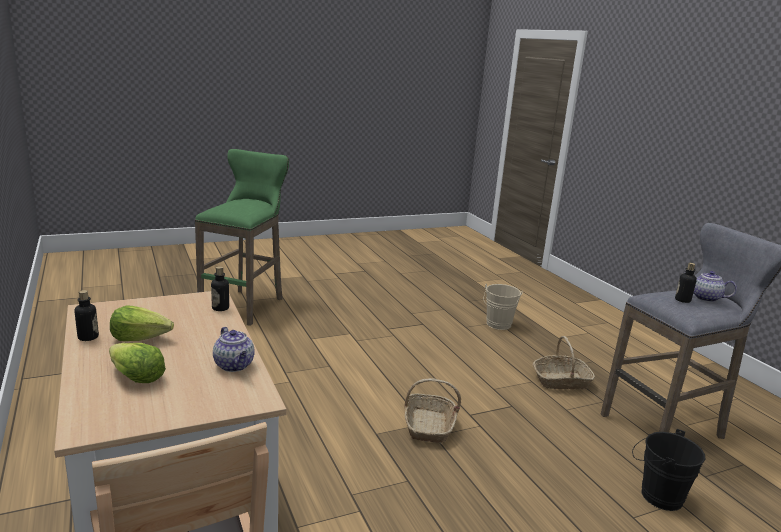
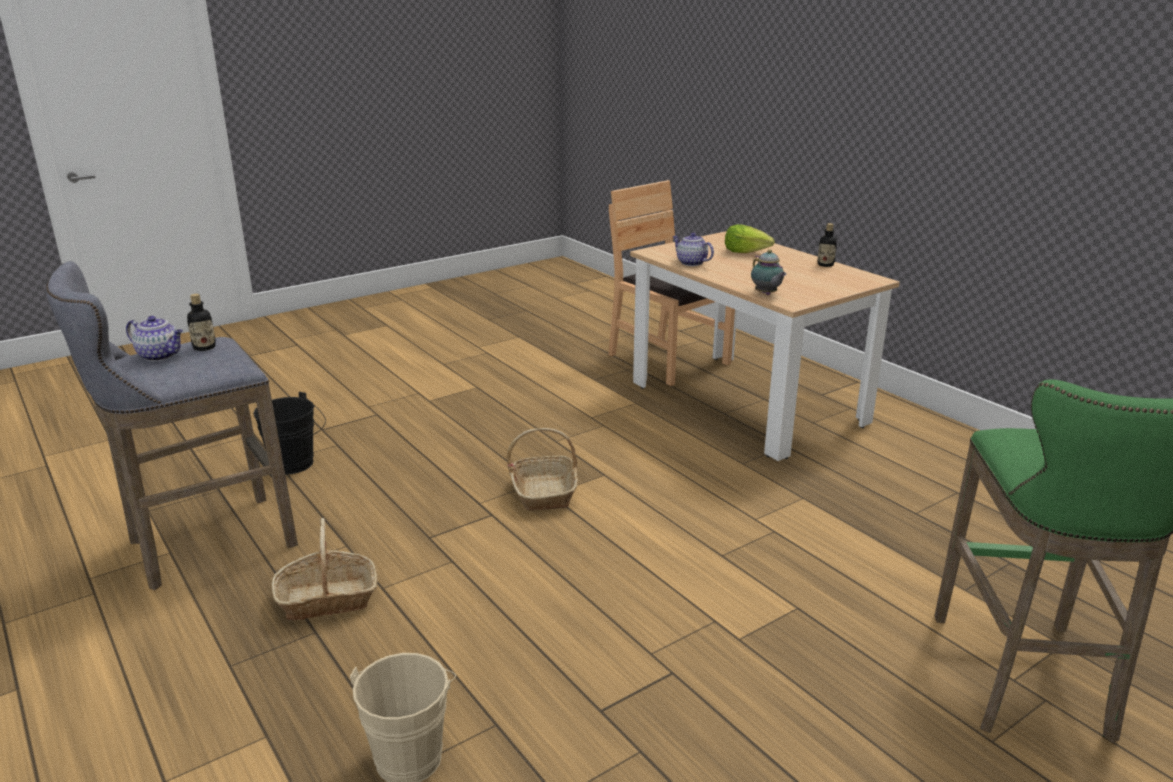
camera: 170 degrees right, 5 degrees up
lettuce [110,305,174,341] -> none
bottle [211,266,229,311] -> teapot [751,249,786,295]

